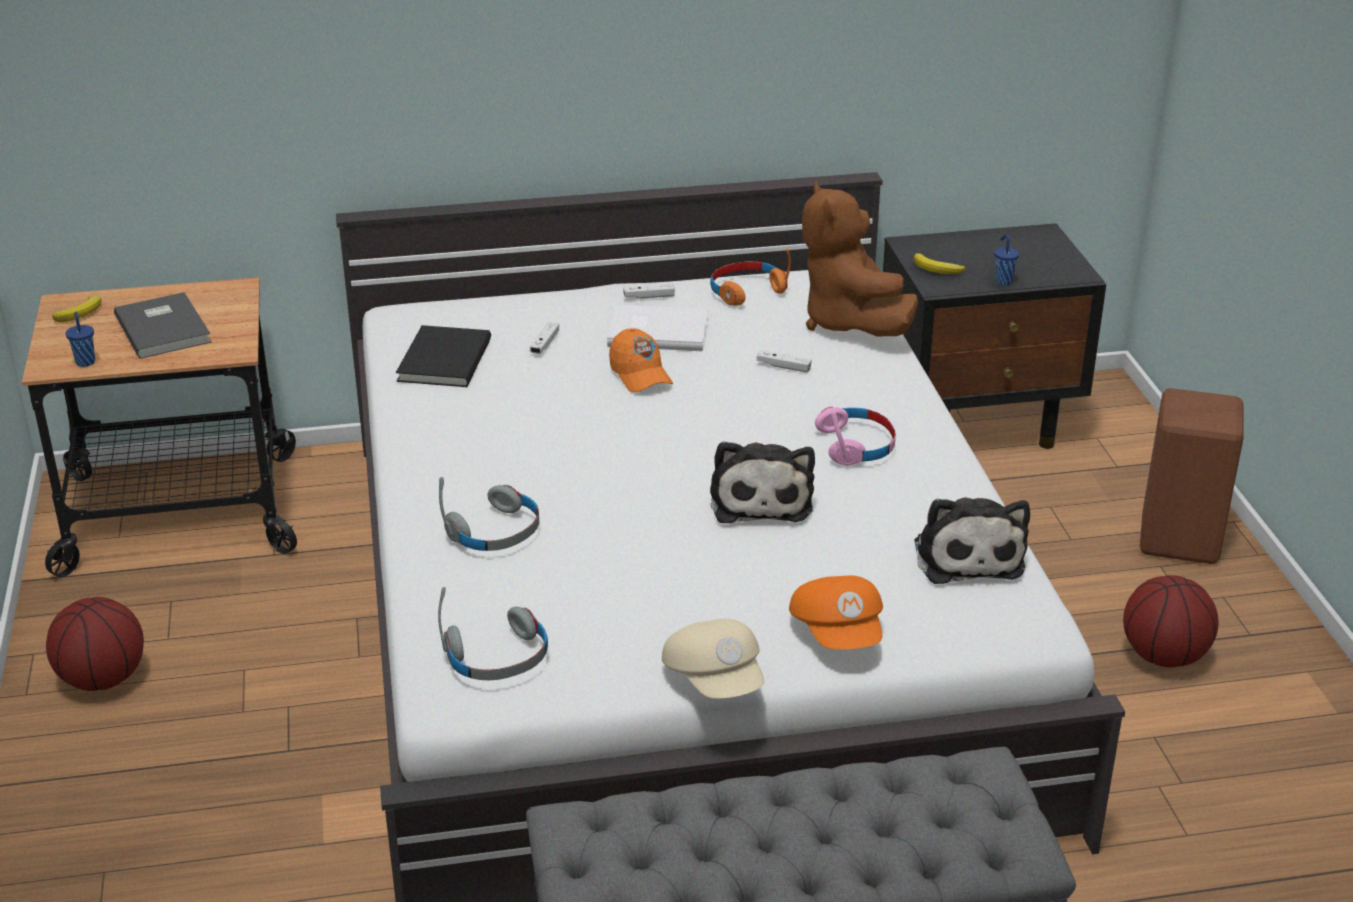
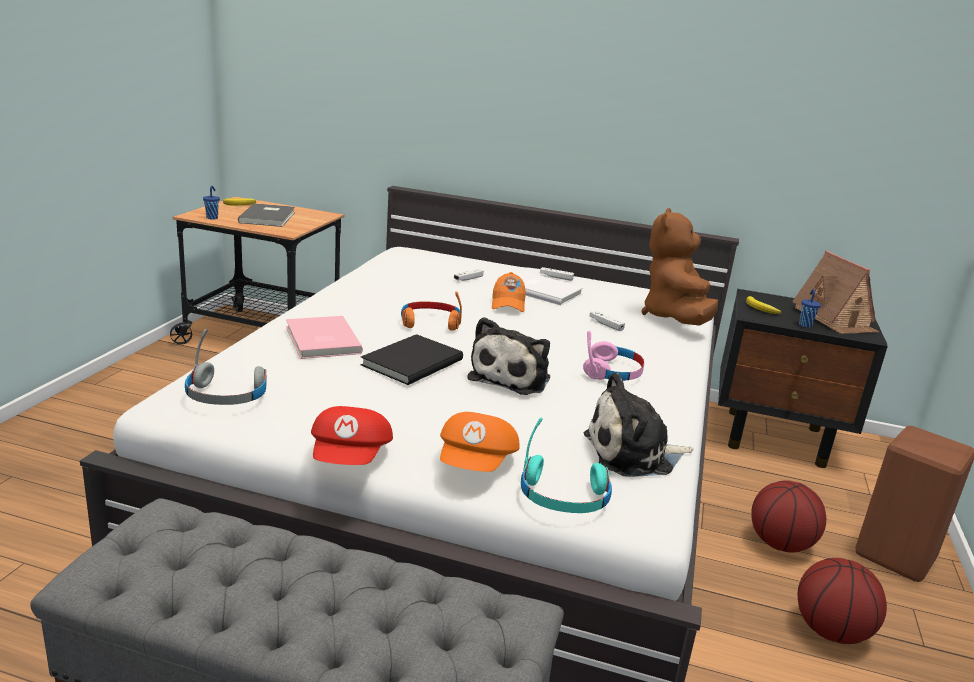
camera: 25 degrees right, 10 degrees down
basketball [46,597,144,691] -> basketball moved to [751,480,826,553]
black book [396,325,491,387] -> black book moved to [360,334,463,385]
grey headphones [439,477,539,551] -> pink book [286,316,363,359]
beige cap [662,619,764,698] -> red cap [311,406,393,465]
orange headphones [710,248,791,306] -> orange headphones moved to [401,291,462,331]
plush toy [914,497,1030,584] -> plush toy turned 60 degrees clockwise [584,372,693,477]
none -> turquoise headphones [521,418,612,513]
none -> toy house [792,251,879,334]

